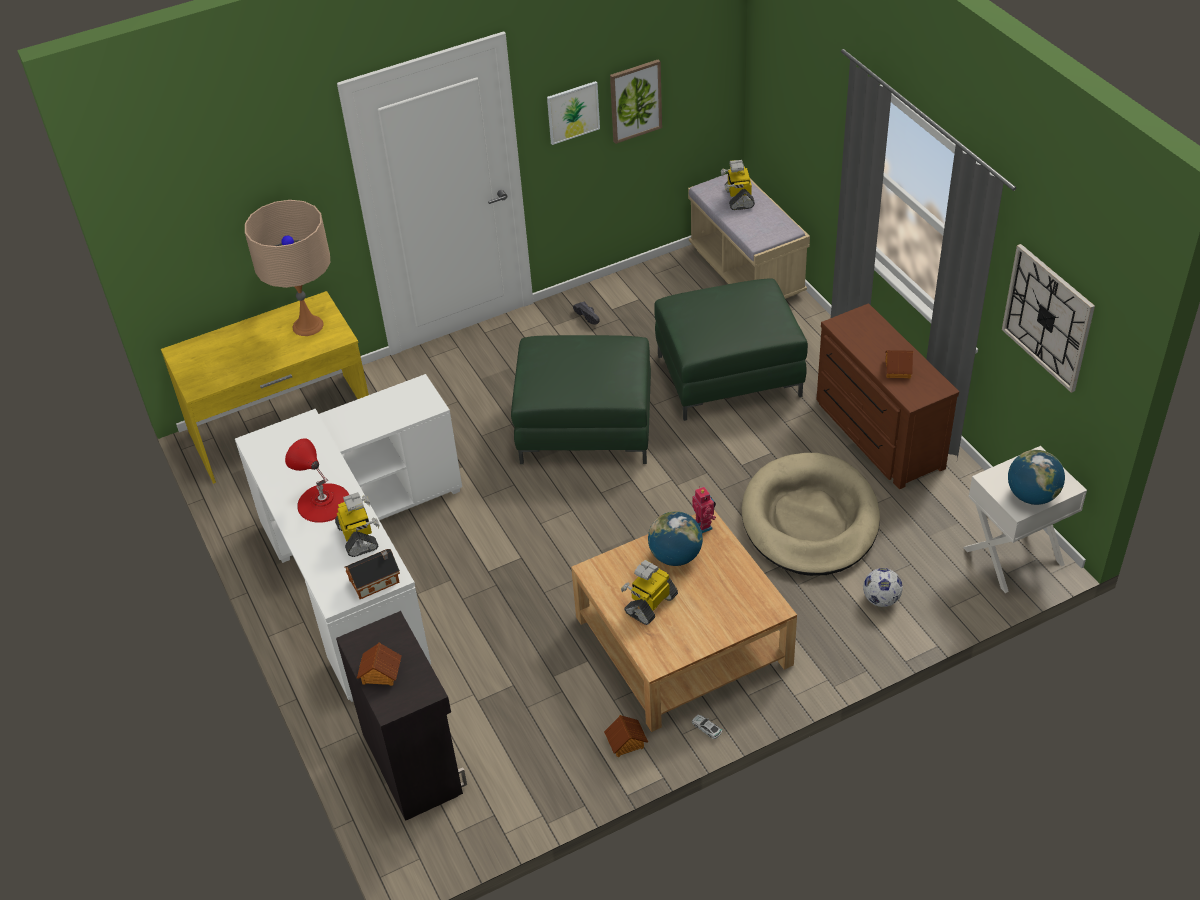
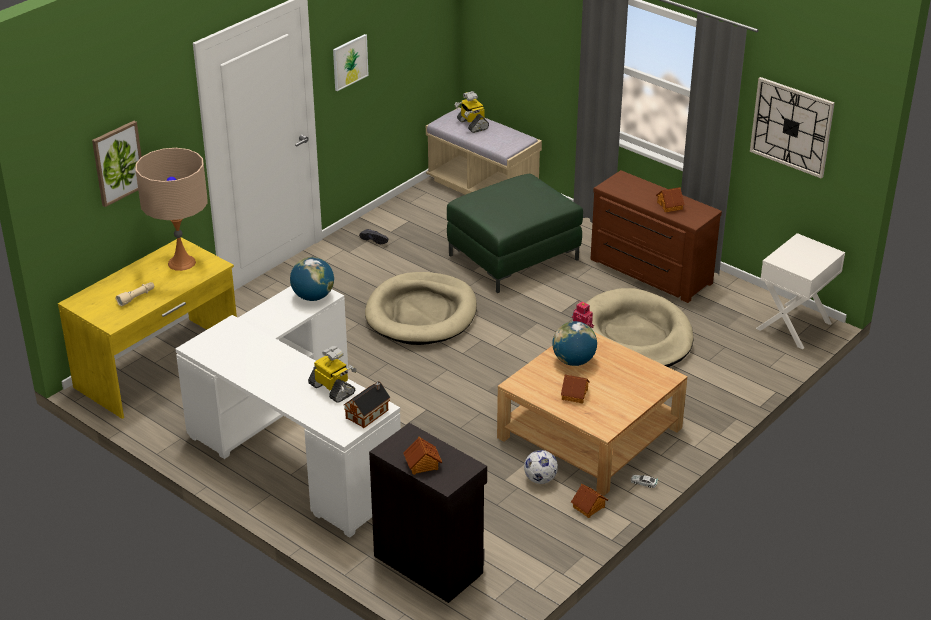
camera: 25 degrees left, 10 degrees down
red table lamp [285,438,349,523] -> none
green ottoman [511,335,651,464] -> beige dog bed [365,272,477,345]
picture [610,59,662,144] -> picture moved to [92,121,142,207]
toy robot [621,560,678,625] -> toy house [561,374,590,403]
football [863,568,903,607] -> football moved to [524,450,558,484]
globe [1008,450,1065,505] -> globe moved to [290,257,334,301]
none -> beige flashlight [116,282,154,306]

